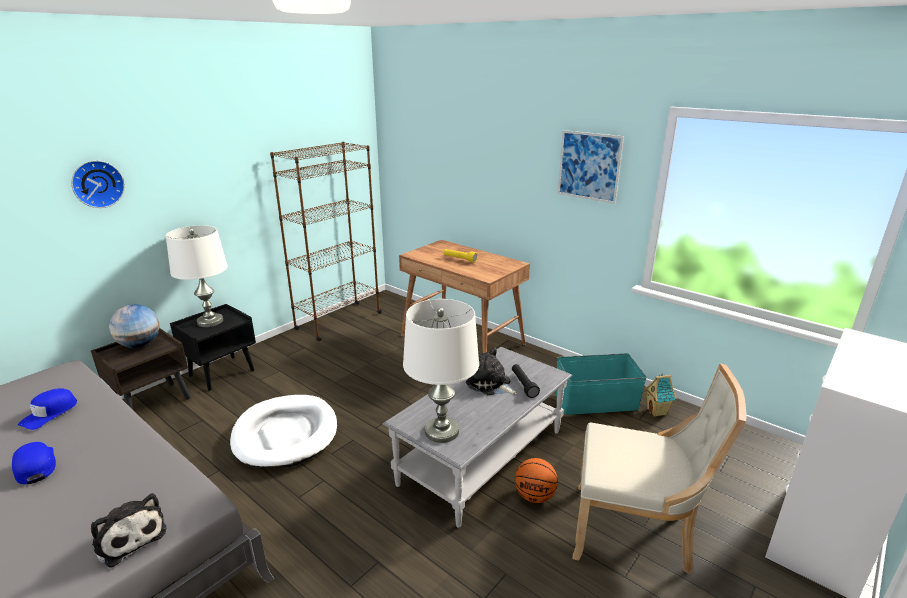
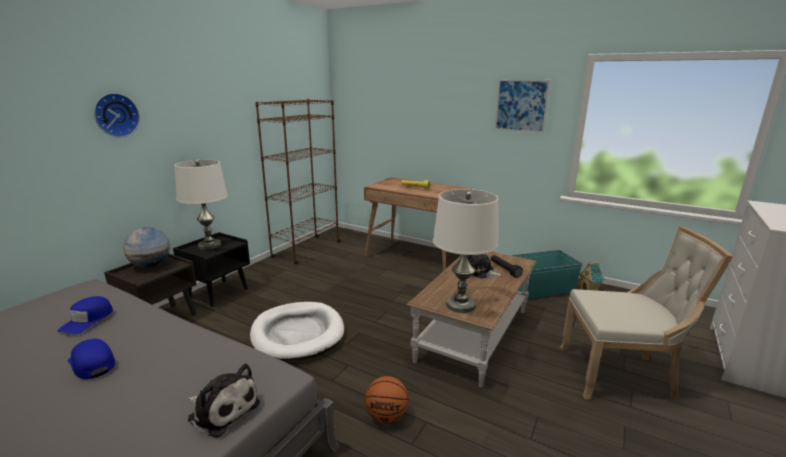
camera: 10 degrees left, 5 degrees down
grey coffee table [382,347,573,528] -> brown coffee table [406,252,536,388]
basketball [515,458,558,503] -> basketball moved to [365,376,409,423]

